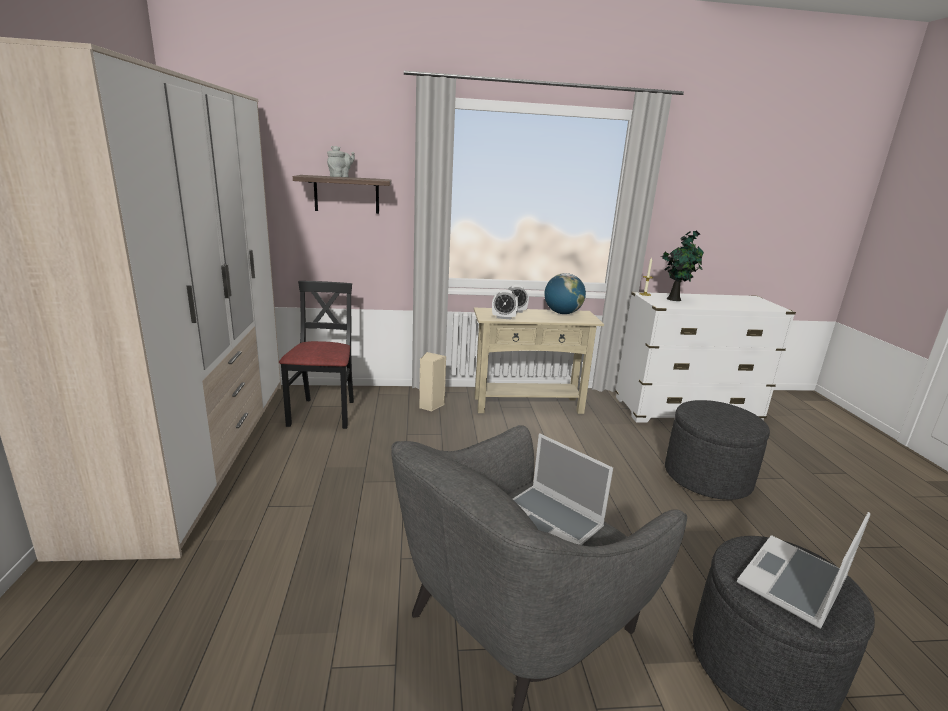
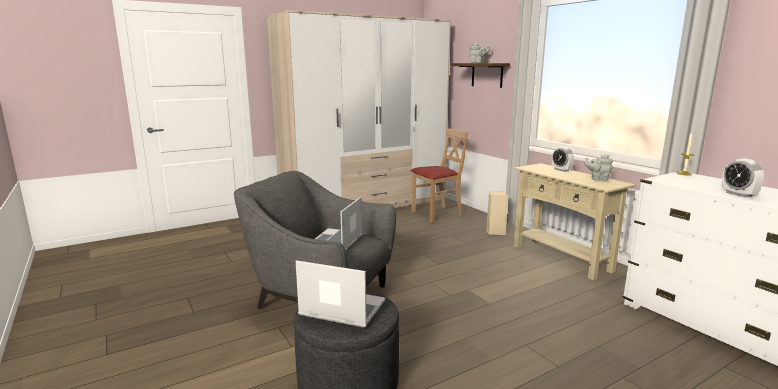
camera: 65 degrees right, 5 degrees down
black chair [279,281,354,429] -> beige chair [411,128,468,222]
alarm clock [492,289,518,320] -> alarm clock moved to [722,158,764,197]
globe [544,273,586,314] -> grey teapot [584,154,613,181]
potted plant [661,230,704,301] -> none
grey ottoman [665,400,770,500] -> none

